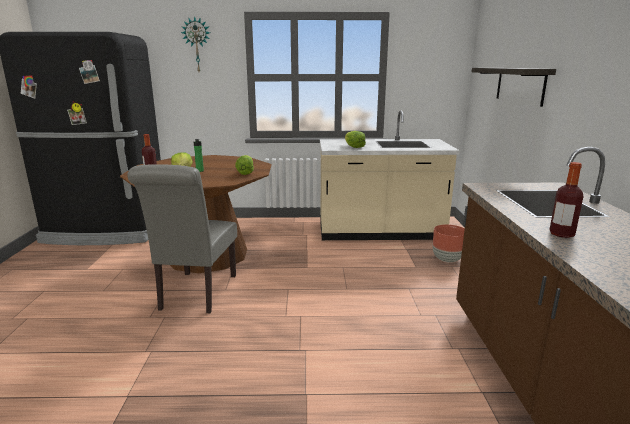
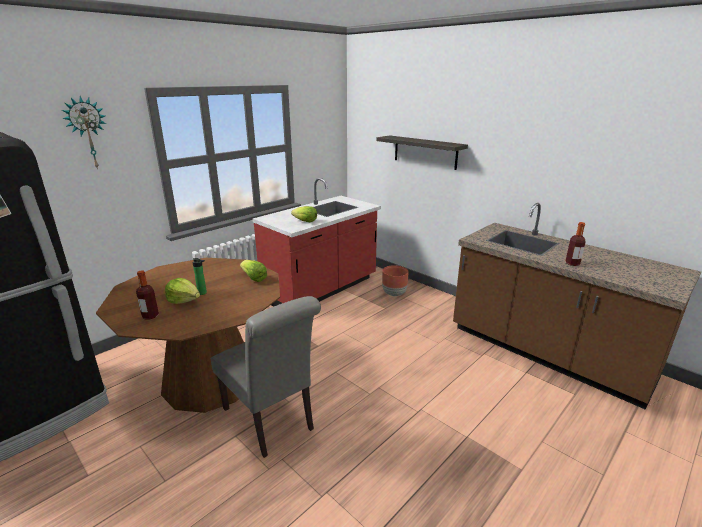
camera: 45 degrees left, 5 degrees up
beige counter [320,110,460,240] -> red counter [252,178,381,307]

